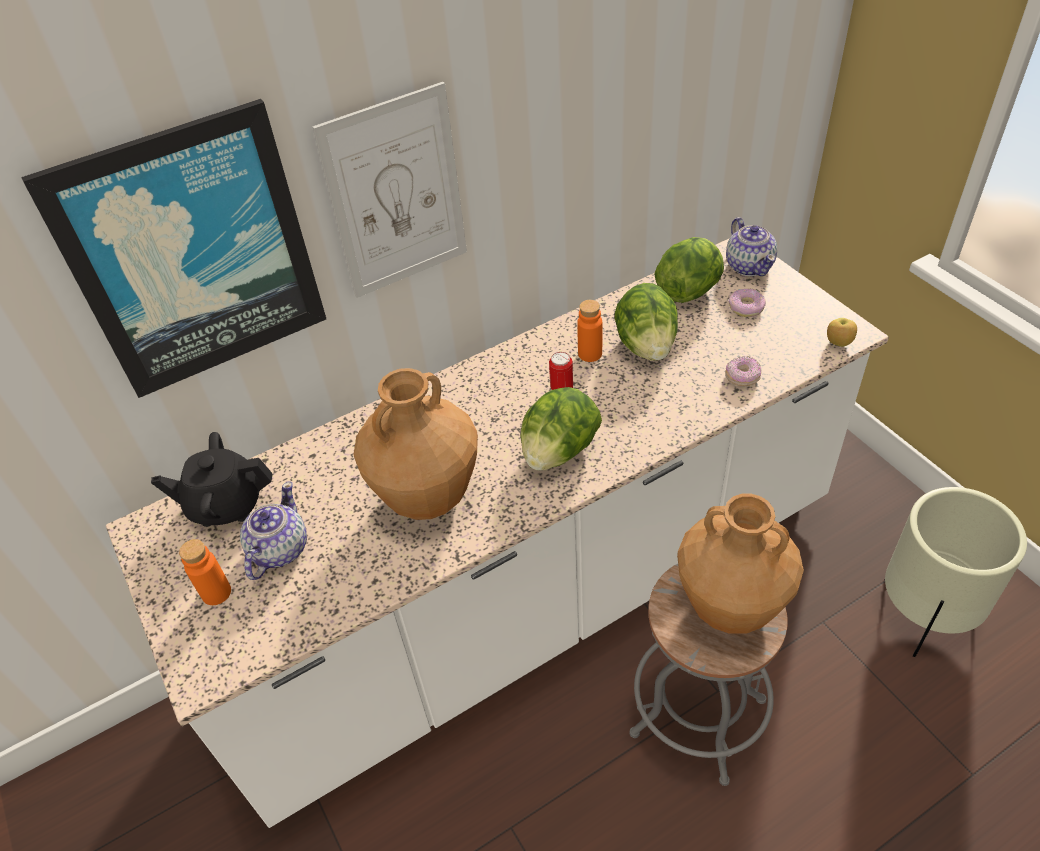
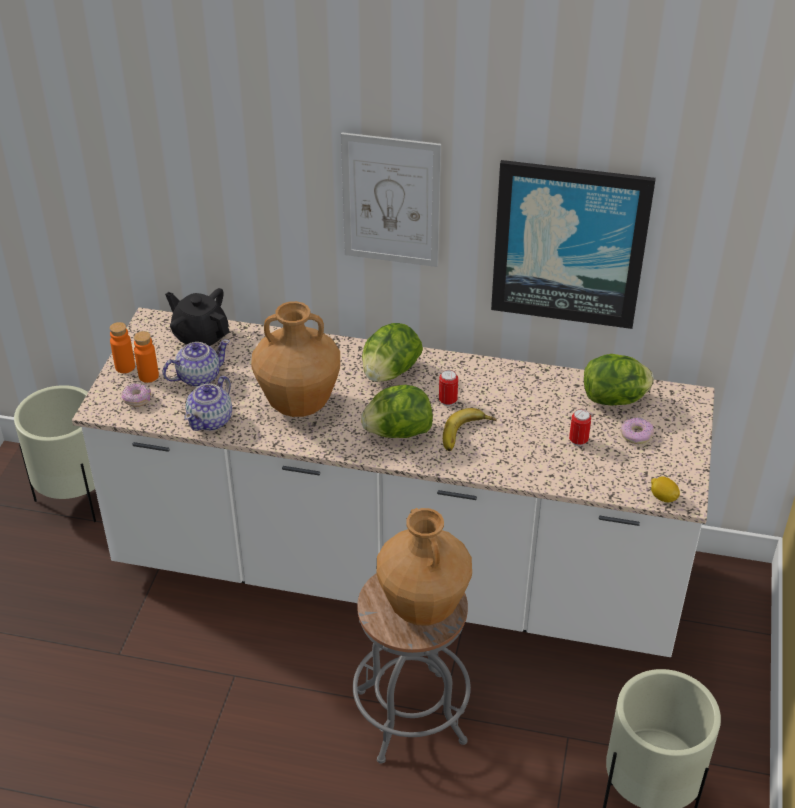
camera: 40 degrees right, 5 degrees down
picture [21,99,326,398] -> picture moved to [491,160,656,329]
orange bottle [577,300,602,362] -> orange bottle moved to [110,322,135,373]
lettuce [614,283,678,361] -> lettuce moved to [362,323,423,382]
donut [725,356,761,386] -> donut moved to [121,383,151,407]
teapot [726,217,777,276] -> teapot moved to [185,376,232,431]
apple [827,318,857,347] -> lemon [651,476,680,502]
none -> beige planter [14,385,96,522]
none -> banana [443,408,497,451]
none -> can [569,409,591,446]

